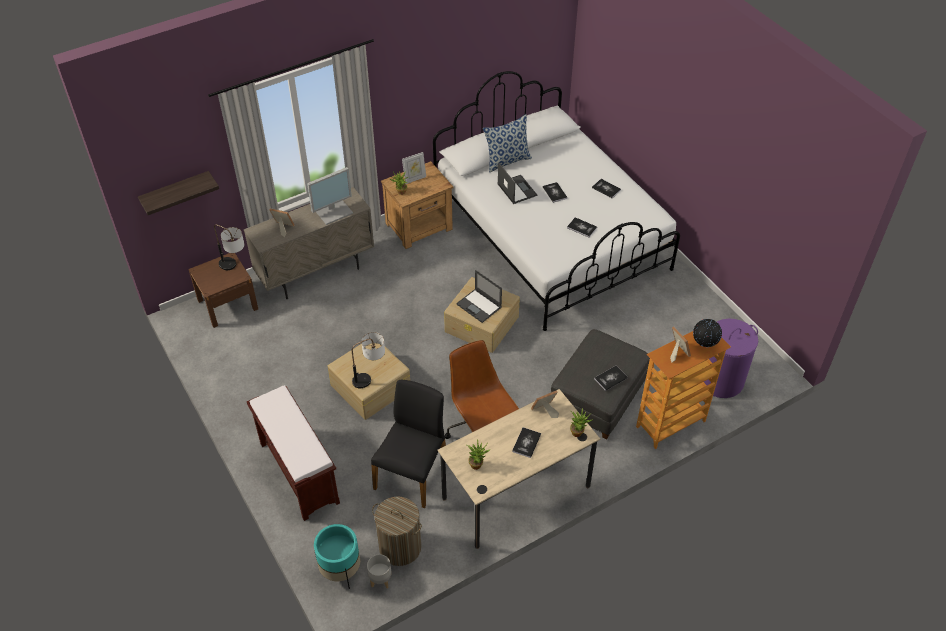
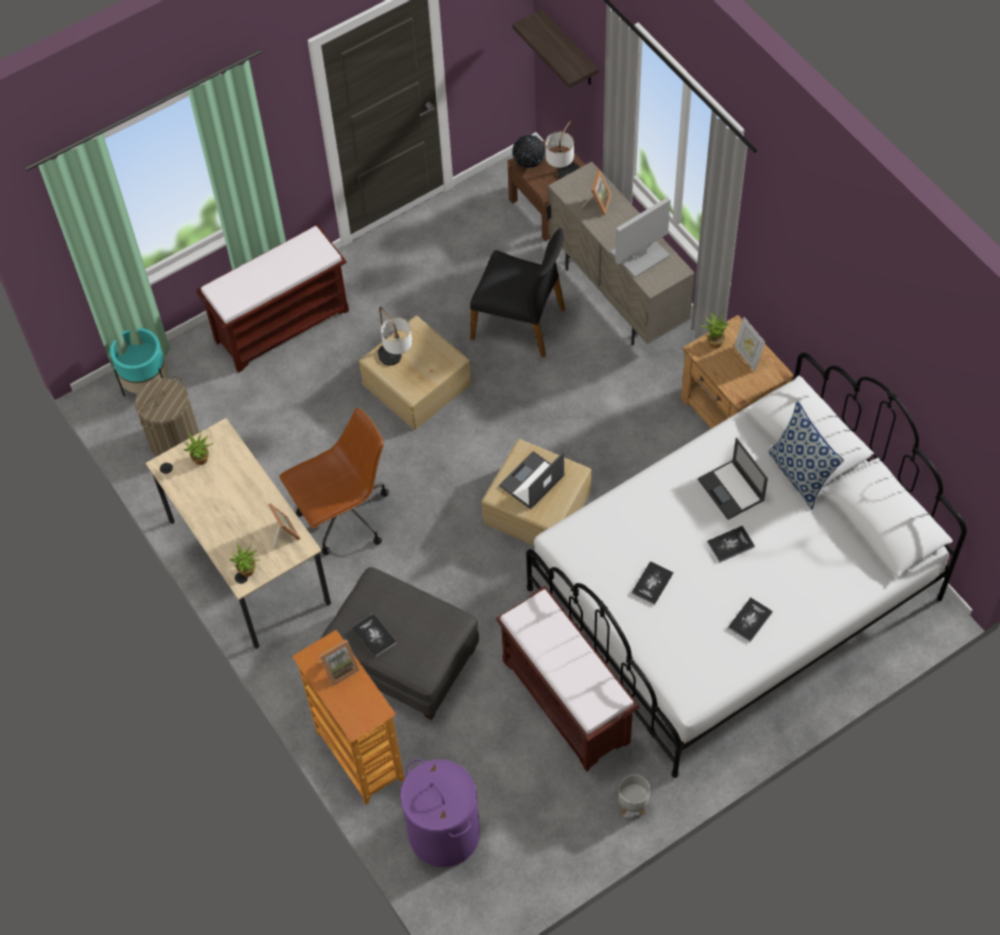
camera: 90 degrees right, 10 degrees up
monitor [307,167,353,225] -> monitor turned 90 degrees clockwise [611,197,670,278]
grey planter [367,554,392,588] -> grey planter moved to [618,774,650,816]
black chair [371,380,446,508] -> black chair moved to [470,228,565,358]
laptop [497,162,537,204] -> laptop turned 90 degrees clockwise [698,438,768,520]
book [512,427,541,458] -> none
globe [693,319,722,347] -> globe moved to [512,135,545,168]
none -> brown bench [496,586,639,771]

